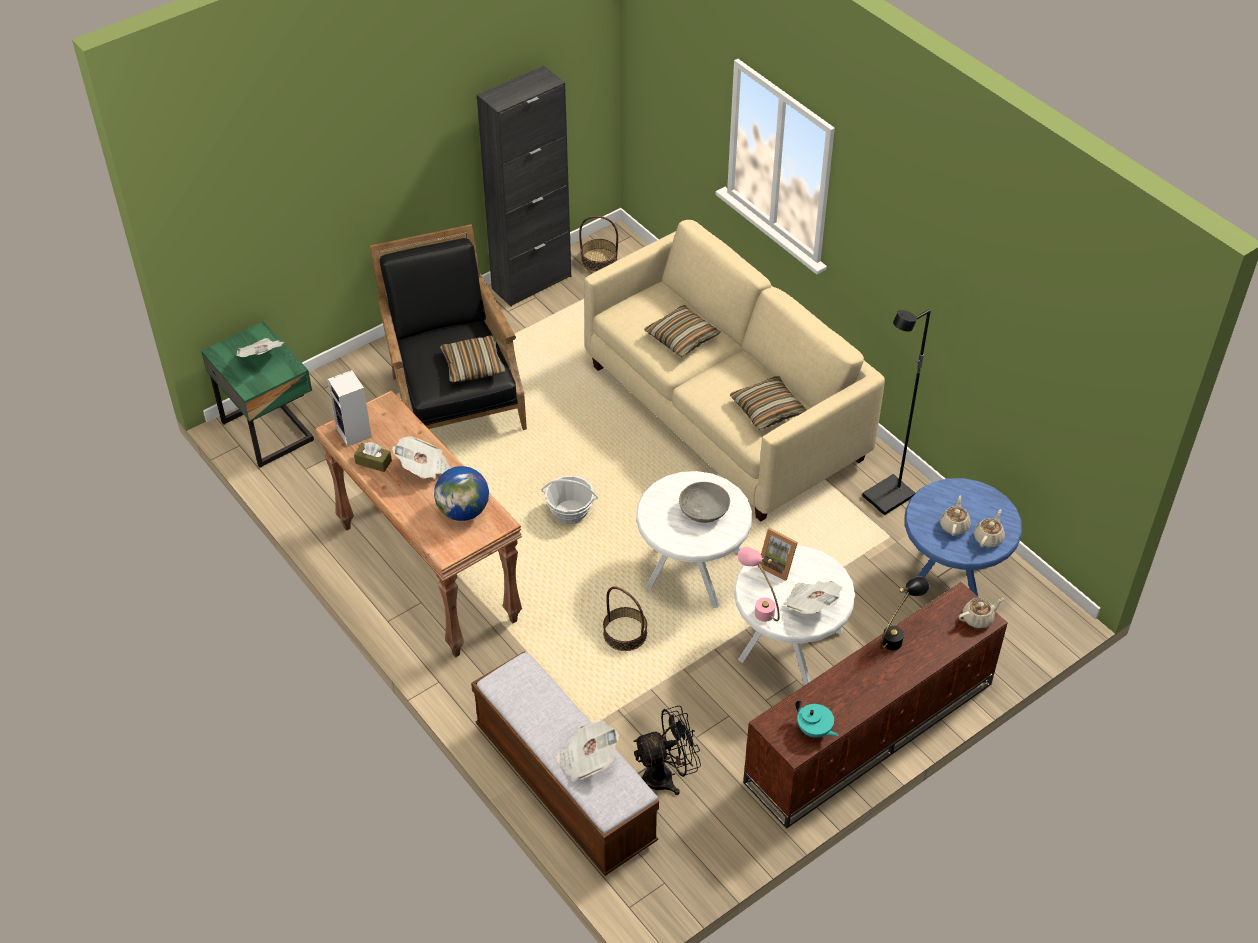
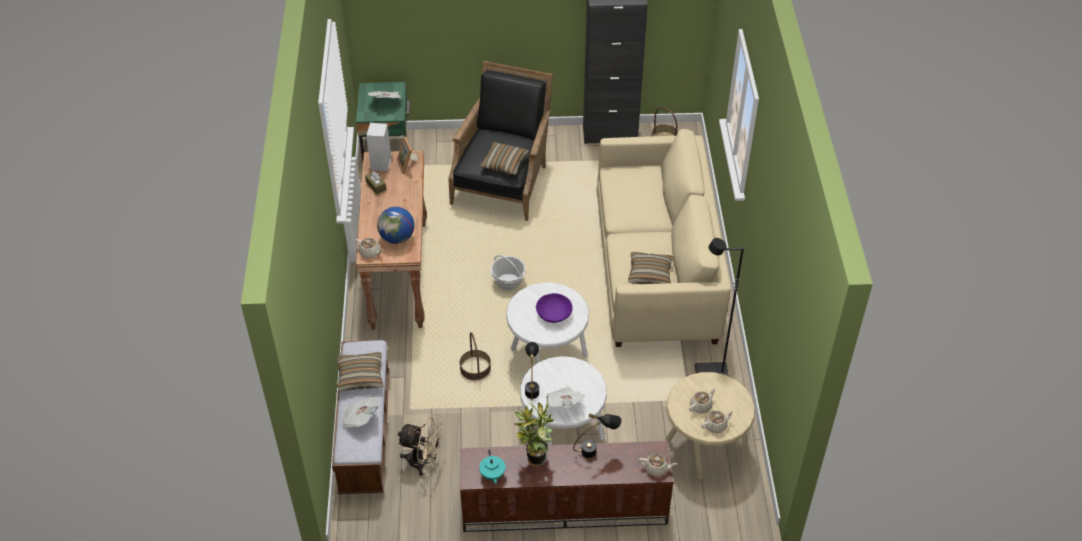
camera: 35 degrees right, 0 degrees up
newspaper [392,436,451,479] -> none
black fan [633,706,701,795] -> beige fan [397,416,444,476]
pillow [644,305,721,357] -> pillow moved to [337,352,384,391]
grey bowl [679,482,730,523] -> purple bowl [536,293,573,323]
pink table lamp [738,547,780,622] -> black table lamp [525,342,539,401]
picture frame [757,528,798,581] -> picture frame moved to [397,137,418,174]
blue side table [905,478,1022,596] -> beige side table [666,372,755,479]
none -> beige teapot [355,238,384,258]
none -> potted plant [513,402,554,466]

